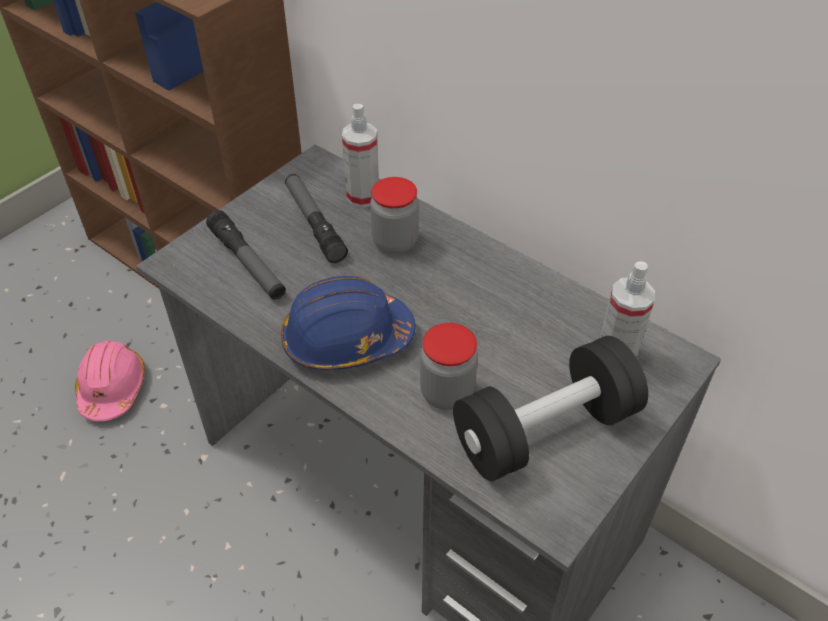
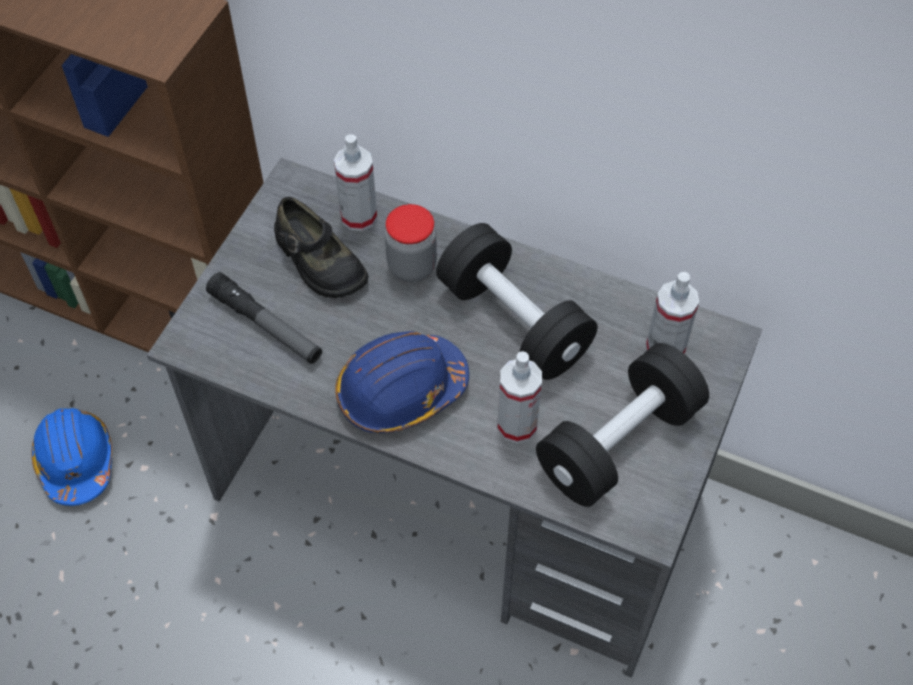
camera: 15 degrees left, 10 degrees up
pink hard hat [75,340,145,421] -> blue hard hat [31,408,112,506]
flashlight [285,174,348,263] -> black shoe [274,197,368,298]
jar [420,323,478,410] -> spray bottle [498,351,542,443]
none -> black dumbbell [436,223,598,380]

